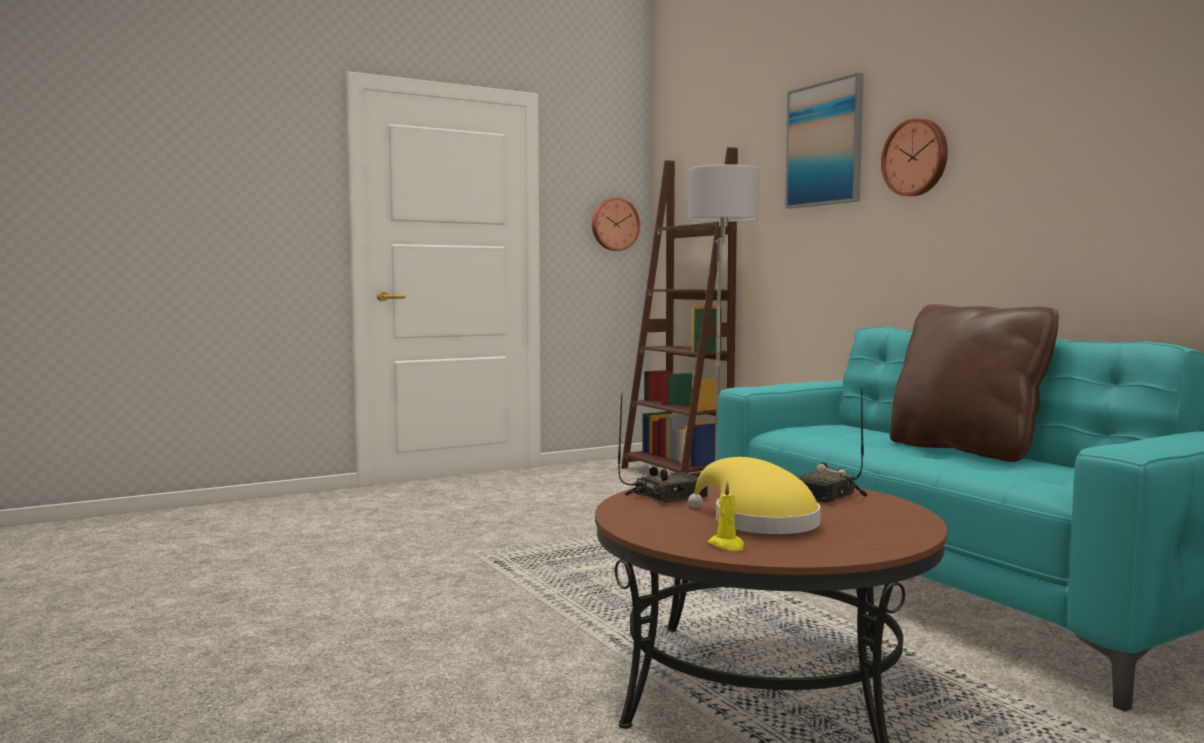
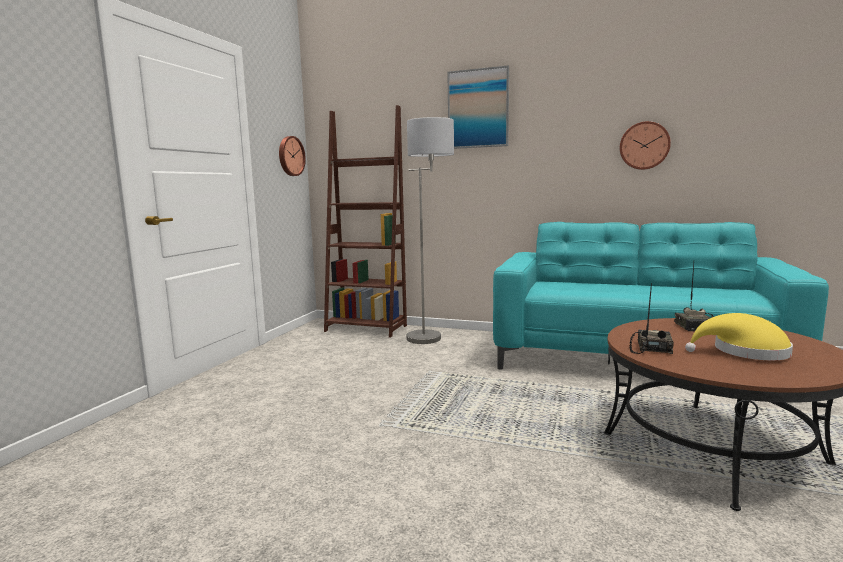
camera: 40 degrees left, 5 degrees up
yellow candle [708,481,744,551] -> none
wall clock [881,118,948,196] -> wall clock moved to [620,121,671,170]
brown pillow [890,304,1059,462] -> none

